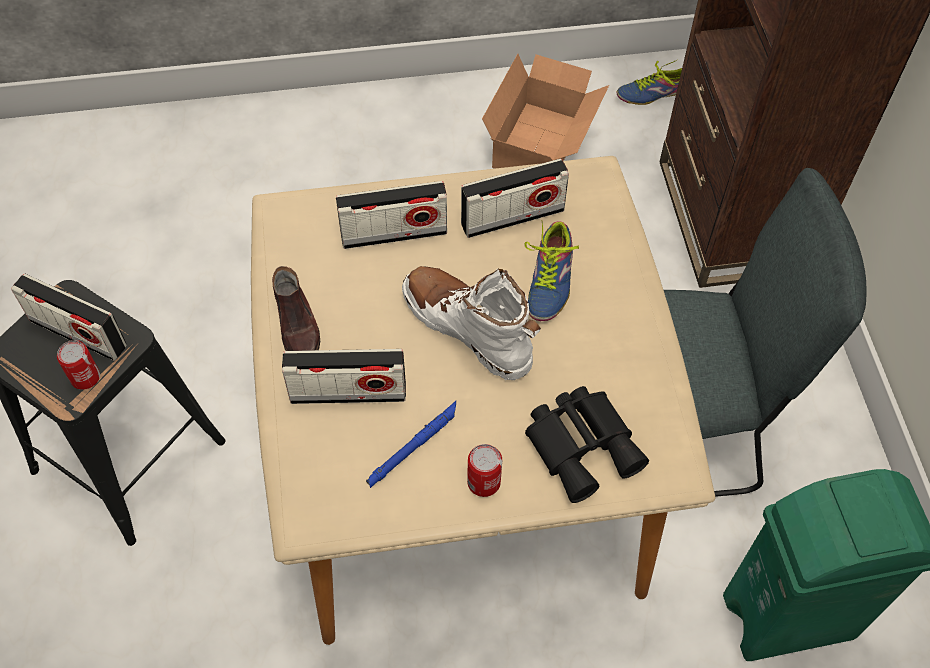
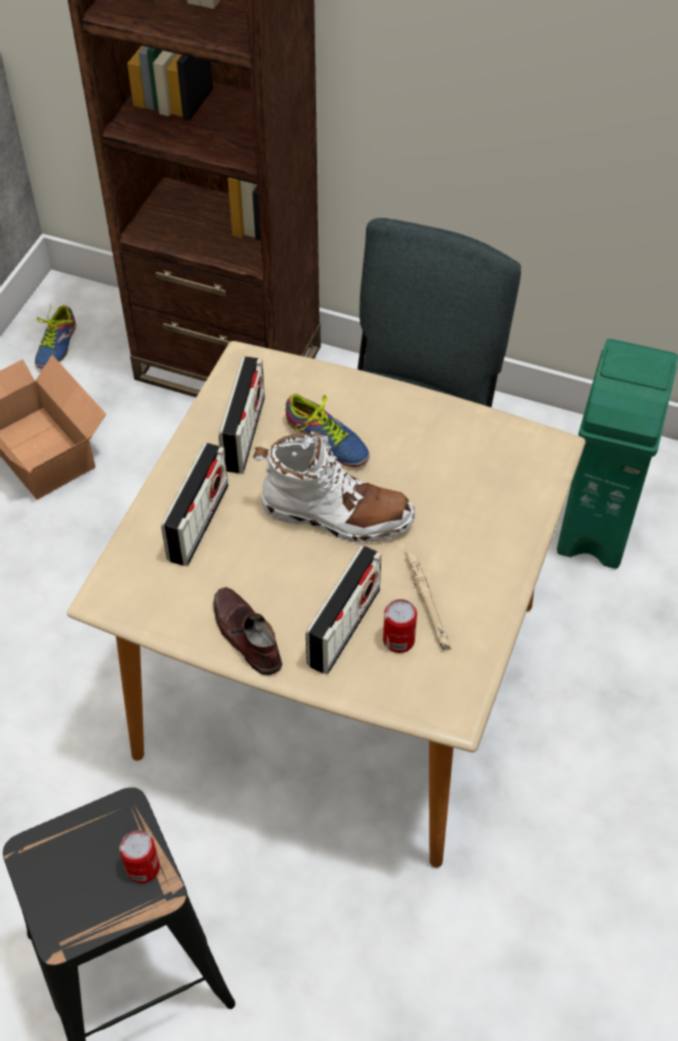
camera: 60 degrees left, 5 degrees down
radio [11,274,126,361] -> none
brown shoe [272,266,320,351] -> brown shoe turned 135 degrees counterclockwise [213,587,282,675]
blue flashlight [366,401,456,488] -> beige flashlight [405,552,451,650]
white boot [402,266,541,380] -> white boot turned 150 degrees counterclockwise [253,431,415,542]
can [467,444,502,497] -> can moved to [383,599,417,653]
black binoculars [525,386,649,503] -> none

